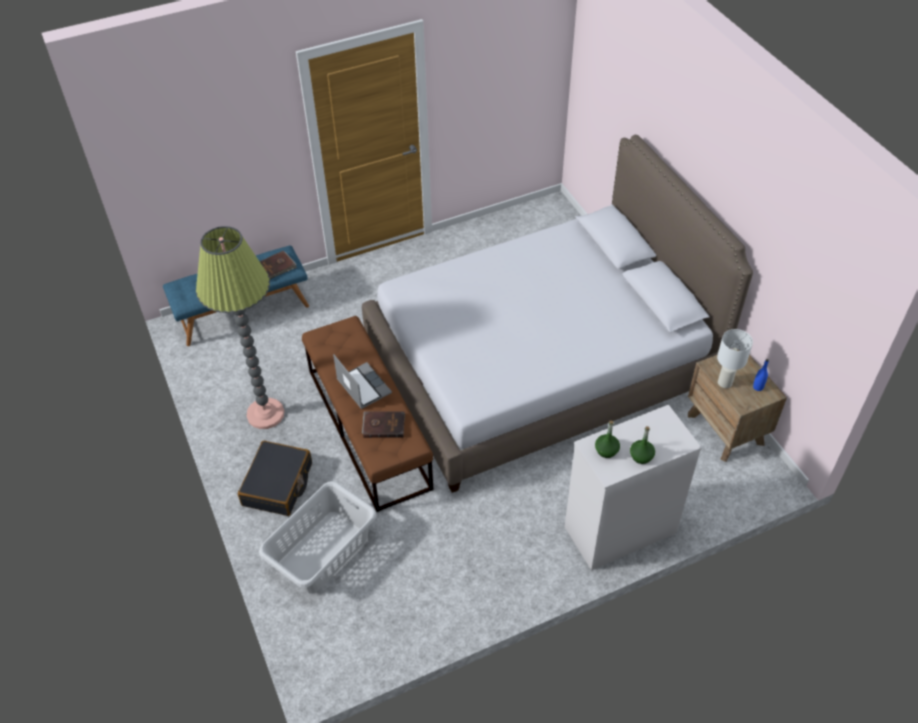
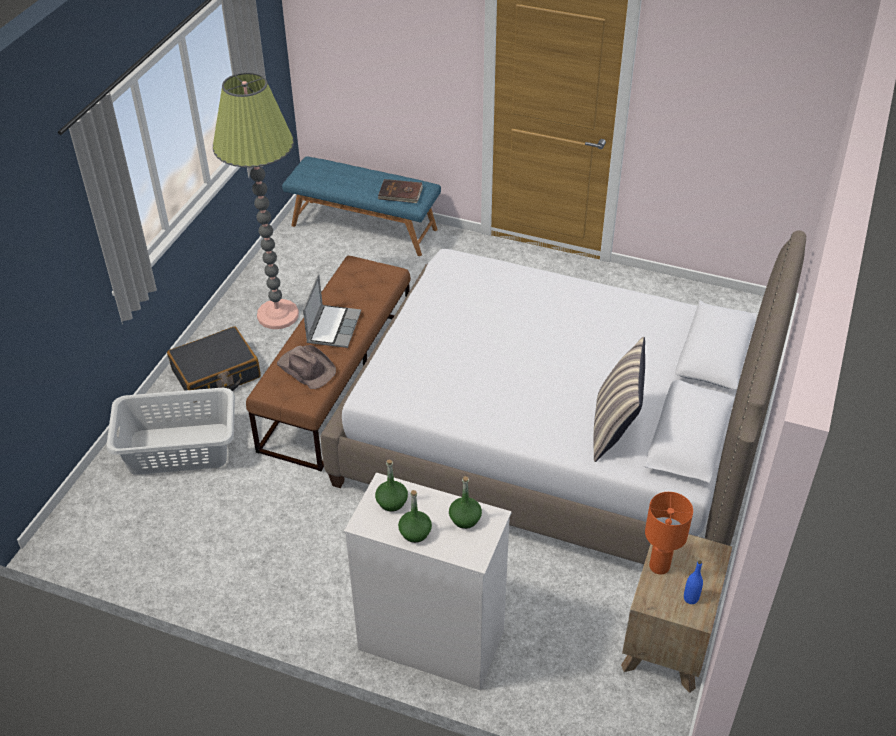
camera: 45 degrees right, 5 degrees down
brown book [362,411,405,438] -> brown hat [277,345,336,389]
white table lamp [717,329,753,388] -> orange table lamp [645,492,693,574]
none -> green bottle [449,476,482,529]
none -> pillow [593,337,645,462]

